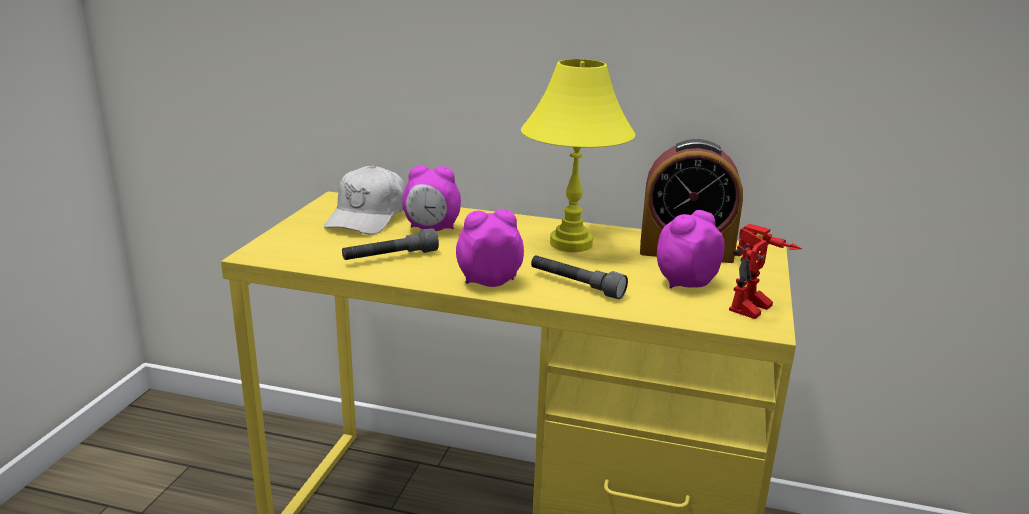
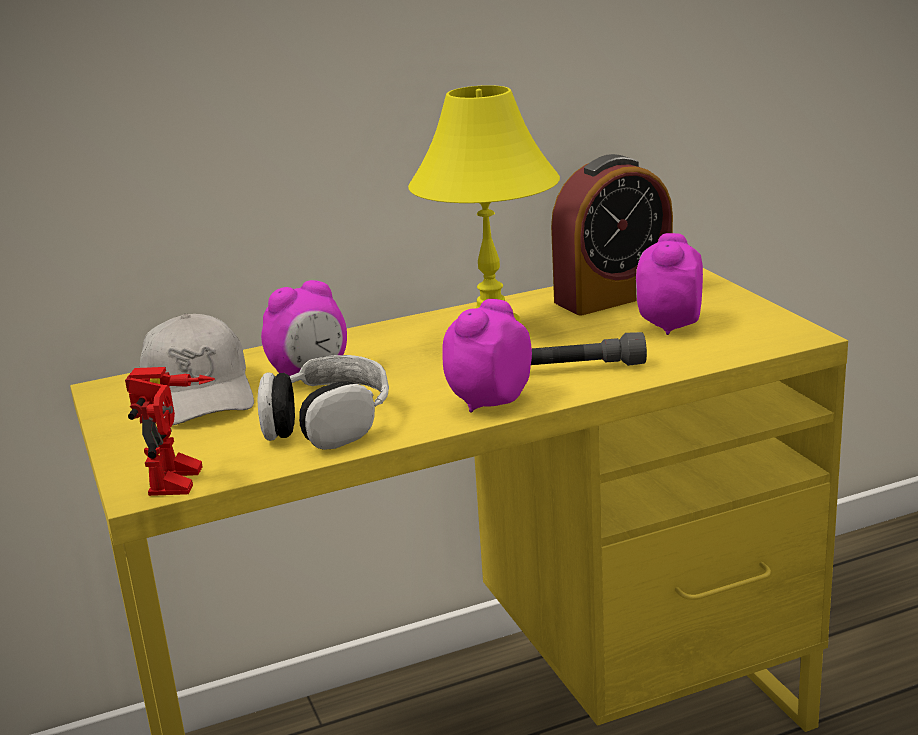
camera: 35 degrees left, 0 degrees up
grey flashlight [342,228,439,260] -> headphones [257,355,389,450]
toy robot [729,224,802,319] -> toy robot moved to [125,367,215,496]

